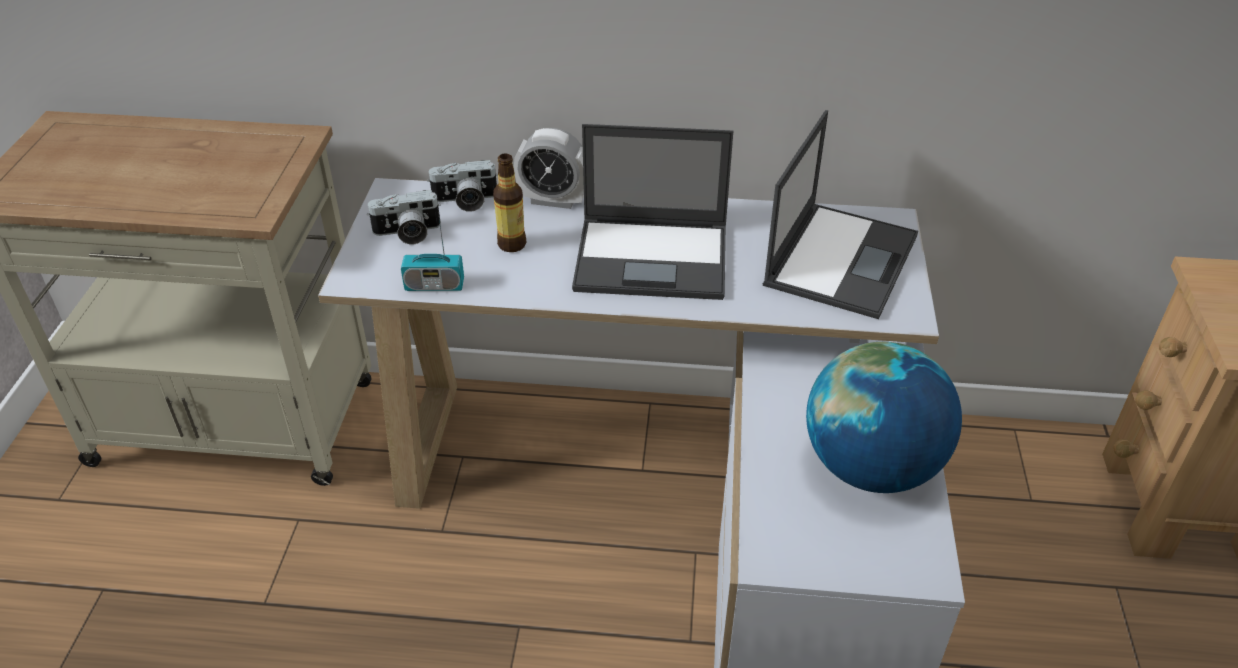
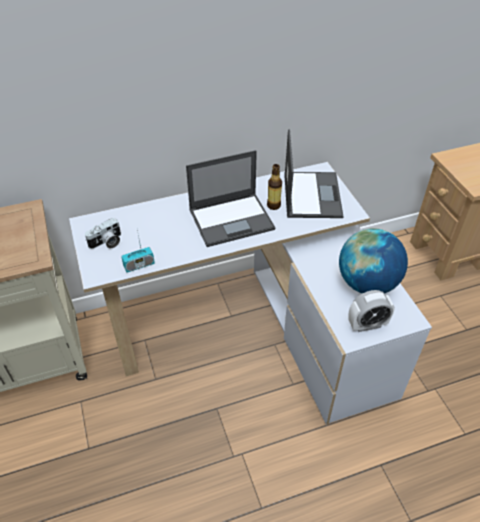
camera: 25 degrees left, 5 degrees up
camera [427,160,498,212] -> none
bottle [493,154,526,252] -> bottle moved to [267,164,282,210]
alarm clock [514,128,584,209] -> alarm clock moved to [348,290,395,332]

